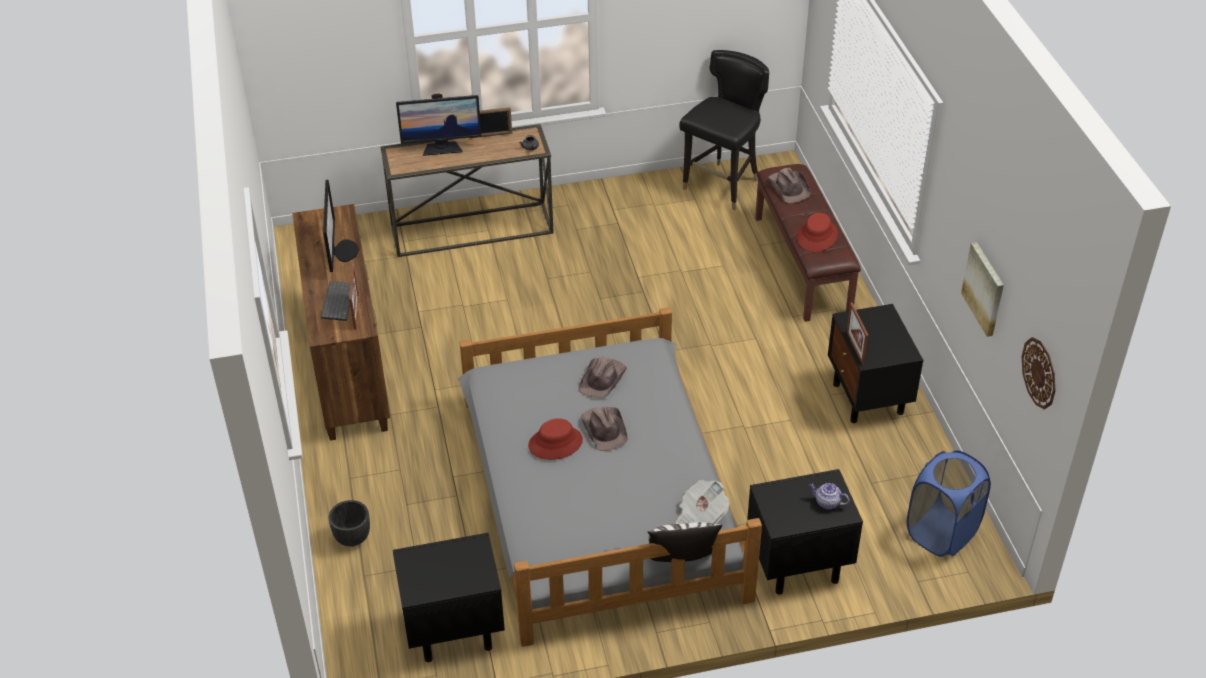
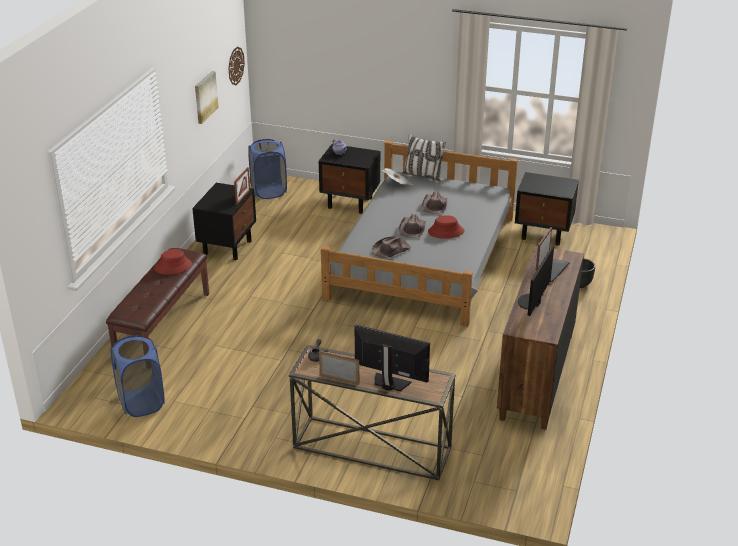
camera: 150 degrees left, 10 degrees down
black chair [679,50,769,211] -> blue laundry basket [110,335,165,417]
brown hat [768,168,811,203] -> brown hat moved to [422,191,448,214]

